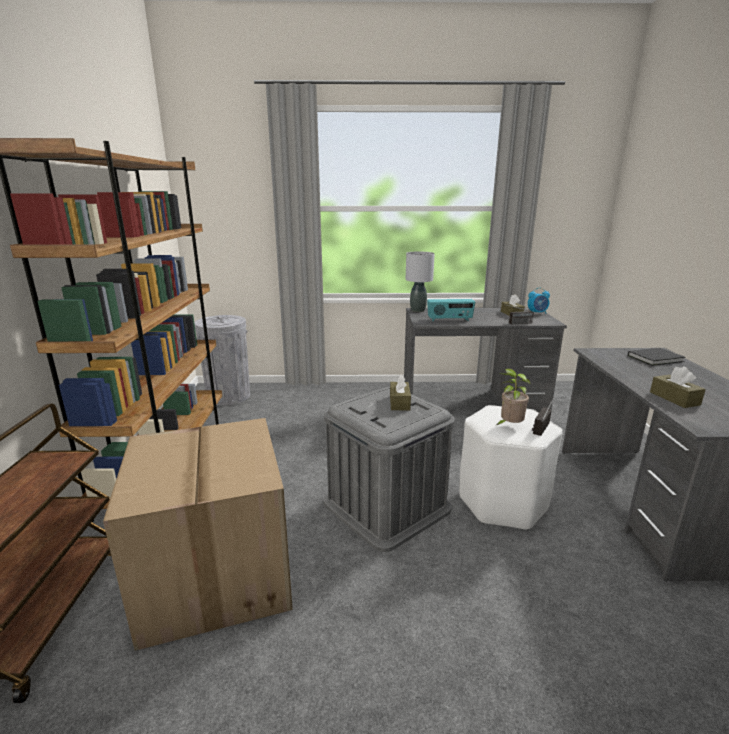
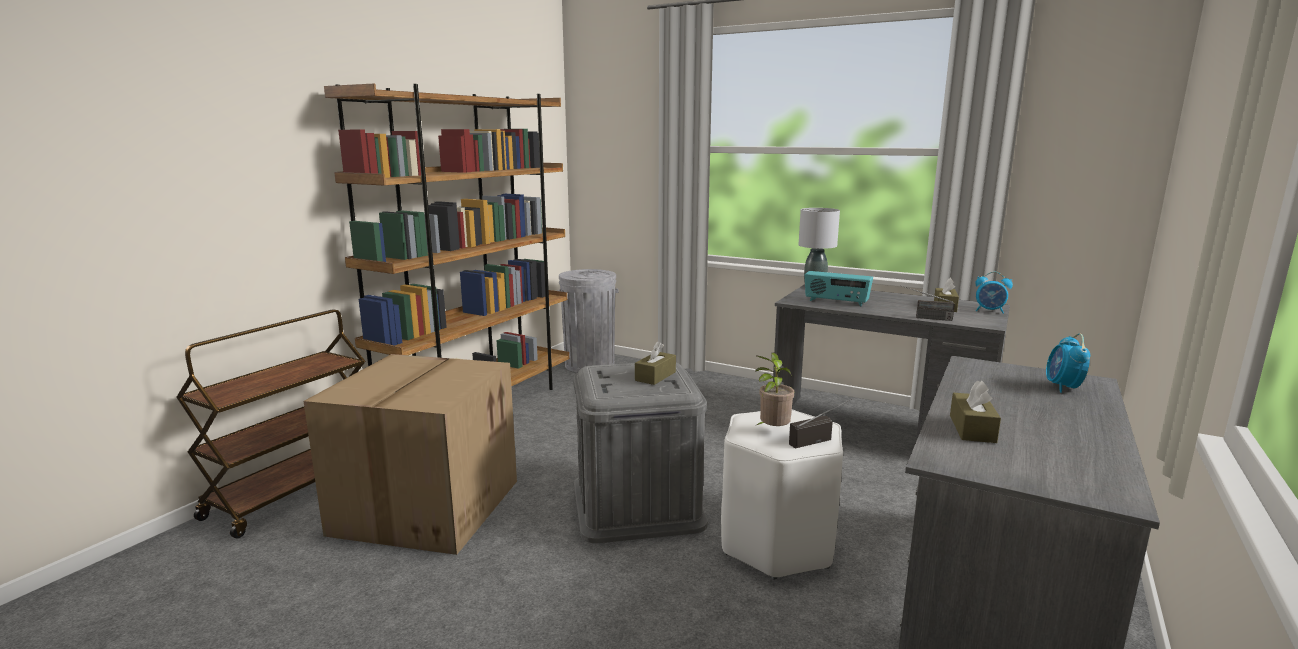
camera: 30 degrees right, 5 degrees down
black book [628,348,685,366] -> alarm clock [1046,333,1090,393]

